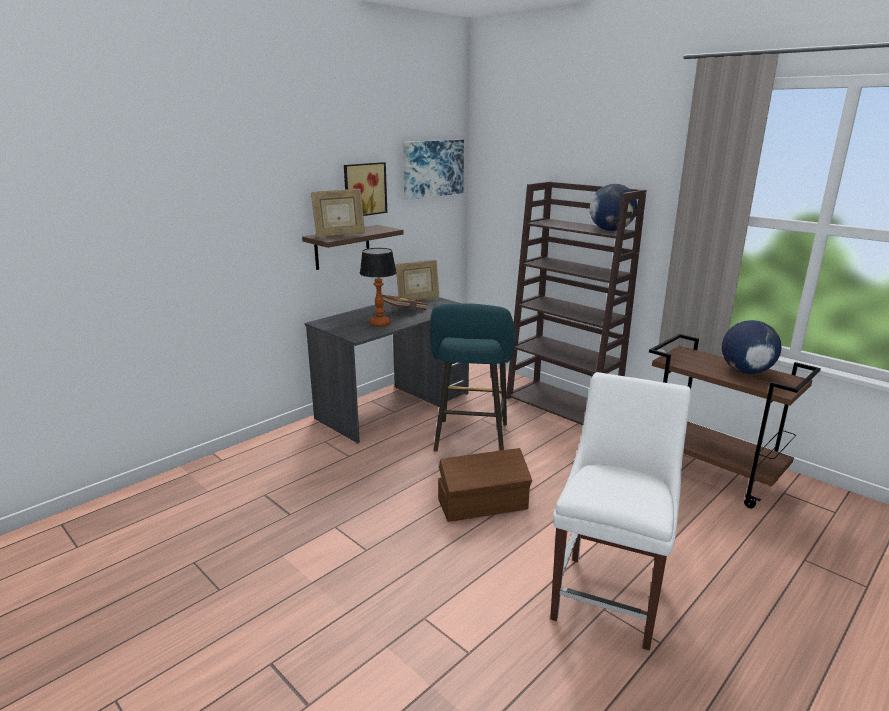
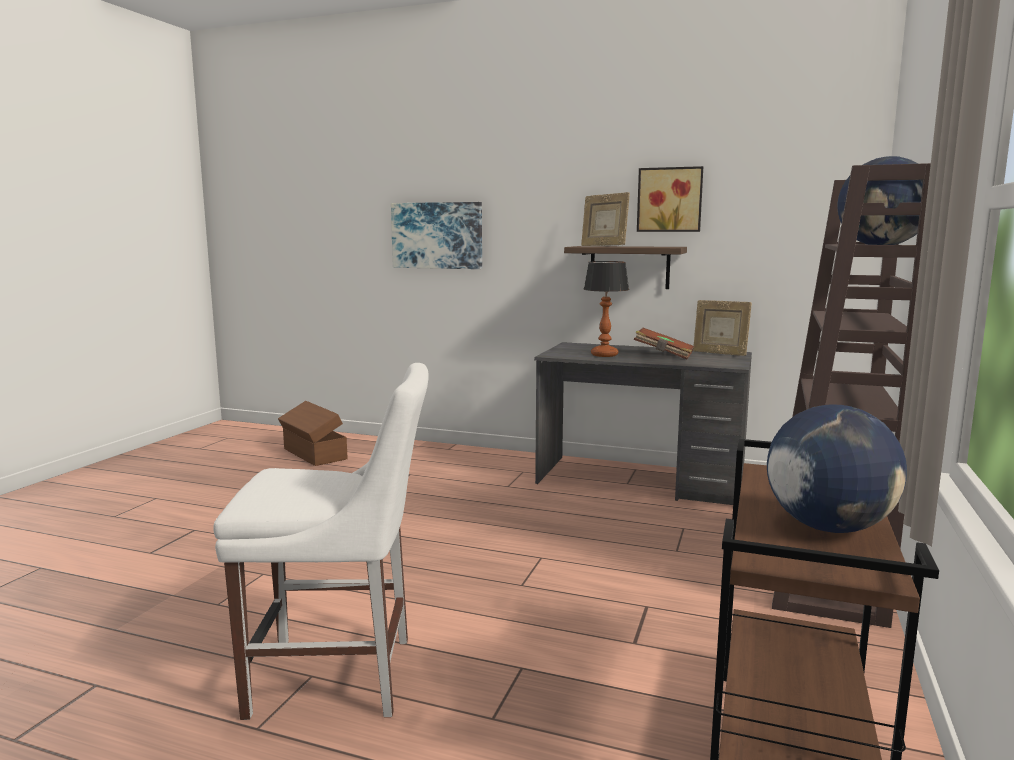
camera: 65 degrees right, 10 degrees down
picture [403,140,464,200] -> picture moved to [391,202,482,269]
turquoise stool [430,303,516,452] -> none
brown storage box [438,448,532,522] -> brown storage box moved to [278,401,347,466]

